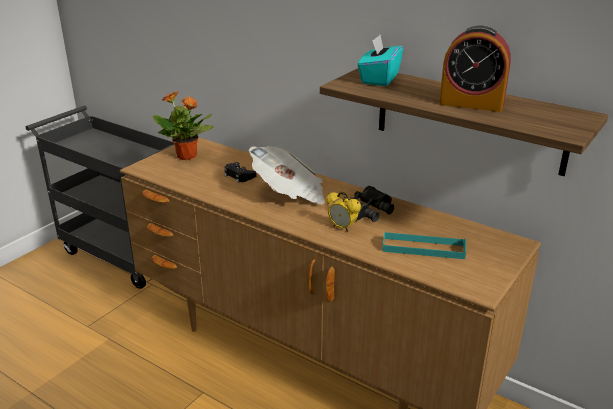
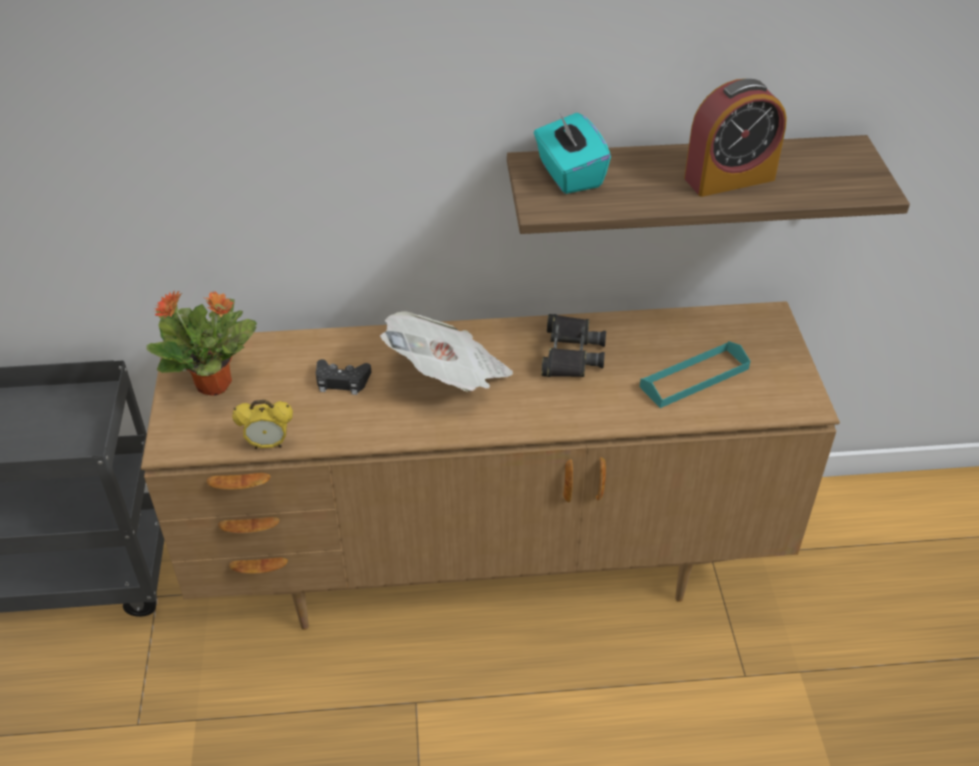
camera: 40 degrees left, 15 degrees up
alarm clock [326,192,361,232] -> alarm clock moved to [232,400,293,449]

